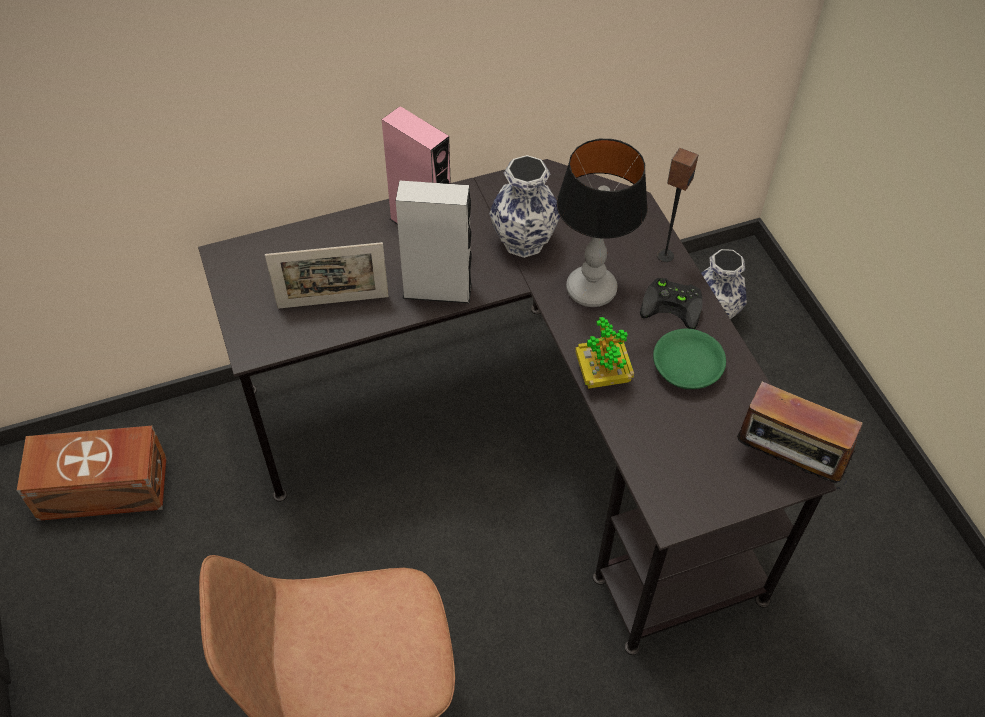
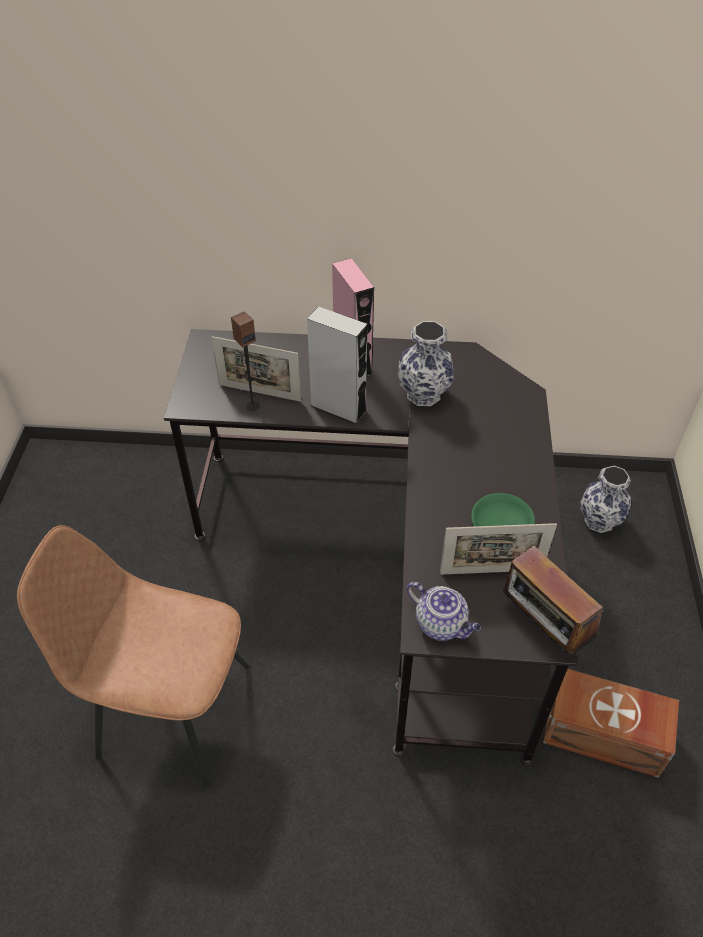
camera: 25 degrees right, 5 degrees down
brown storage box [17,426,167,521] -> brown storage box moved to [543,669,679,778]
table lamp [557,139,648,307] -> none
potted plant [575,317,634,389] -> none
black game controller [640,278,703,329] -> none
speaker [657,148,698,262] -> speaker moved to [231,312,260,411]
none -> teapot [407,582,481,641]
none -> picture frame [440,523,557,575]

